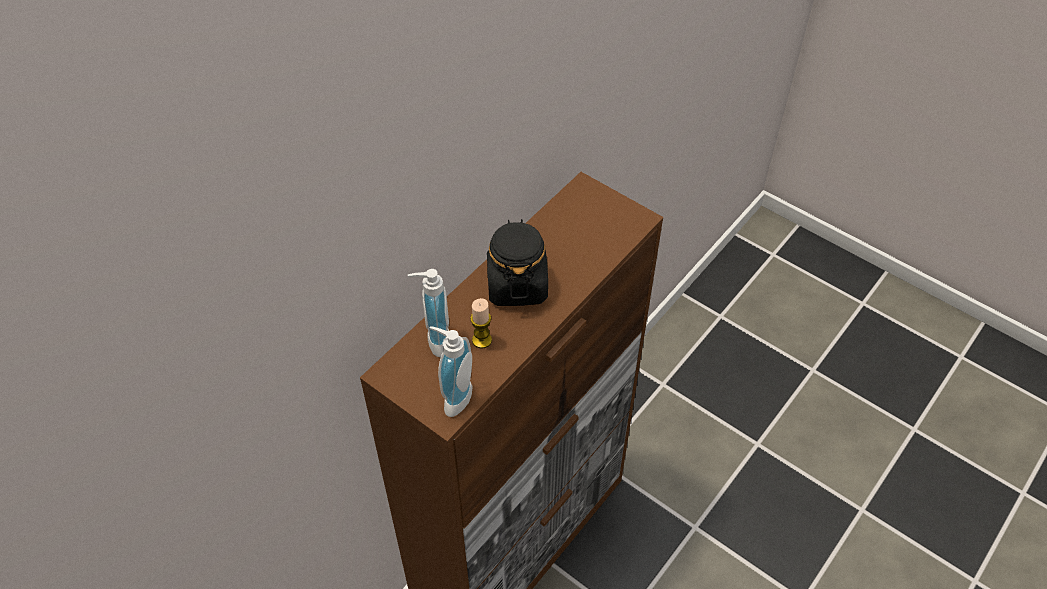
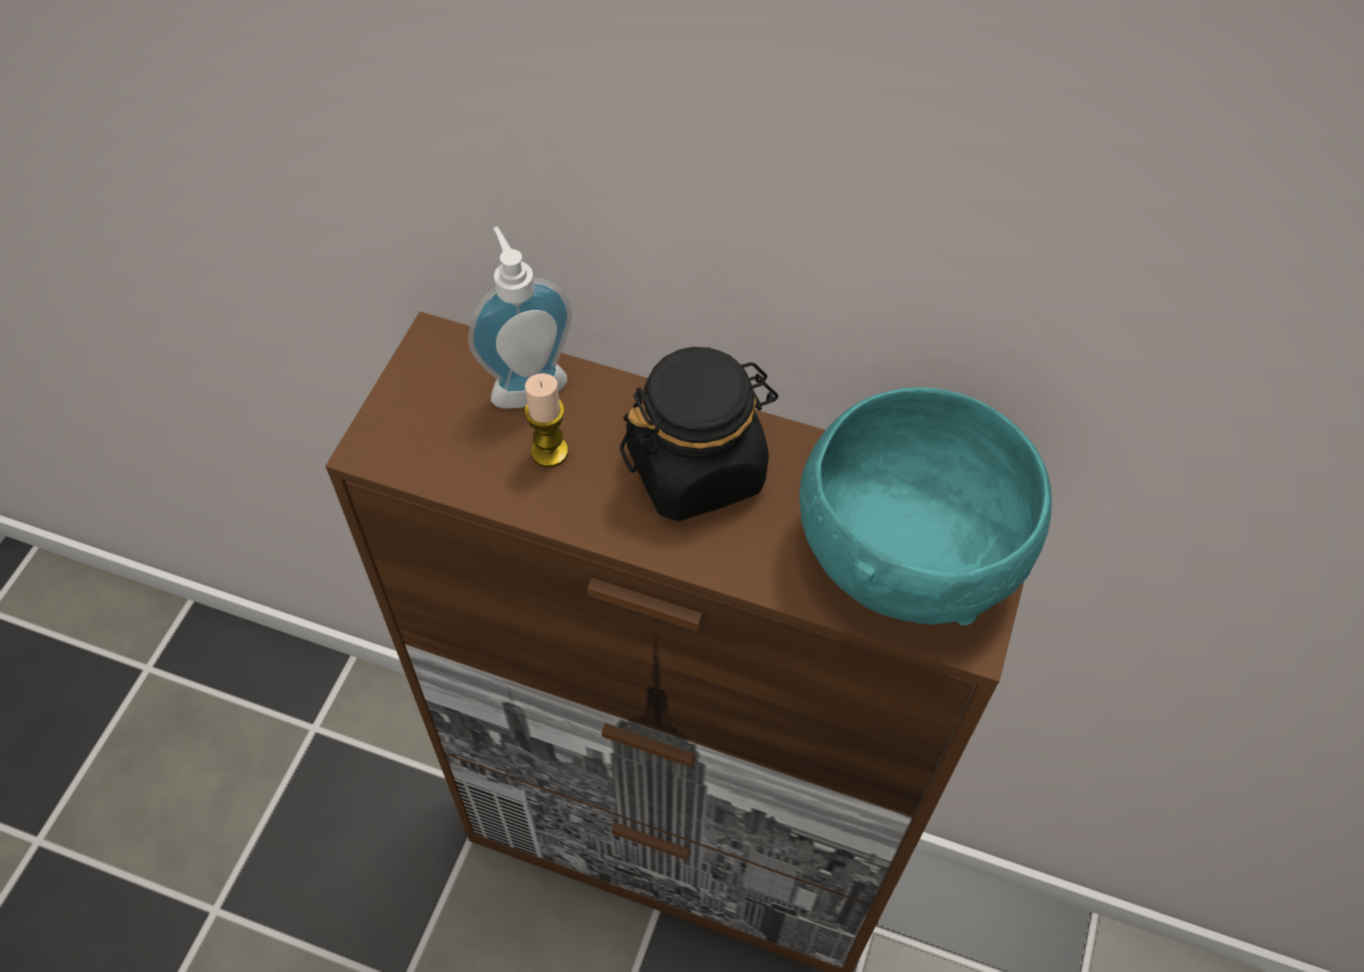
camera: 70 degrees right, 5 degrees up
soap dispenser [430,326,473,417] -> none
none -> turquoise bowl [800,387,1052,626]

